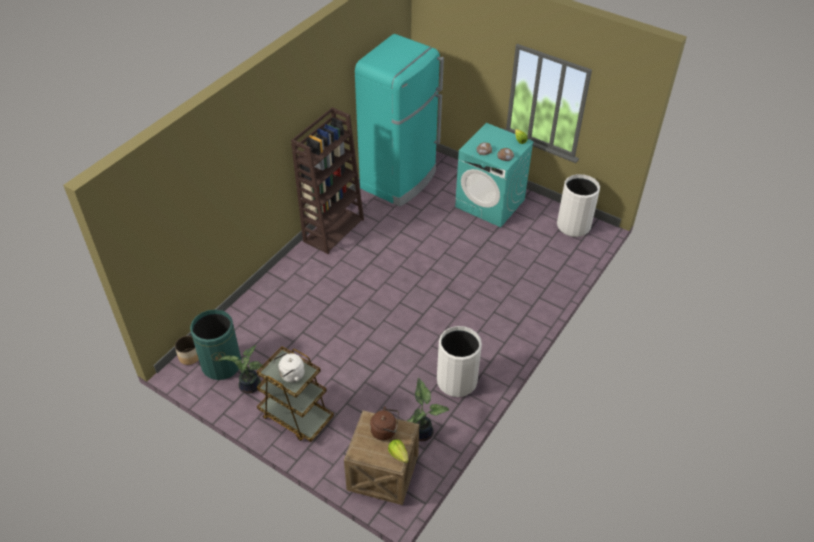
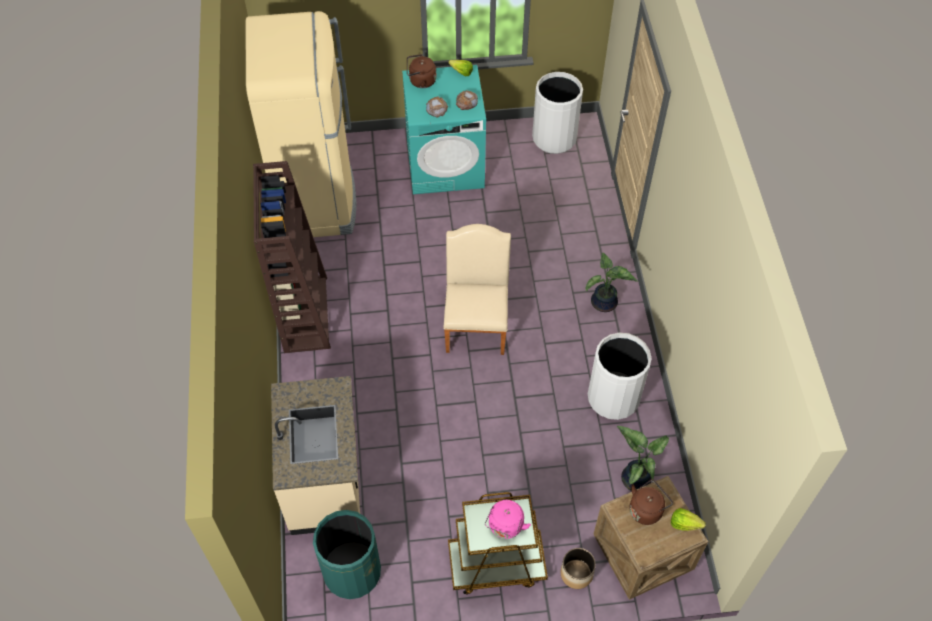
camera: 40 degrees left, 10 degrees up
planter [175,336,199,365] -> planter moved to [561,548,596,589]
potted plant [220,345,264,394] -> potted plant moved to [585,253,638,312]
white kettle [274,352,305,382] -> pink kettle [485,500,531,539]
turquoise fridge [355,34,444,207] -> beige fridge [246,11,356,237]
none -> beige counter [271,376,360,535]
none -> brown kettle [407,54,436,88]
none -> beige chair [443,224,511,355]

